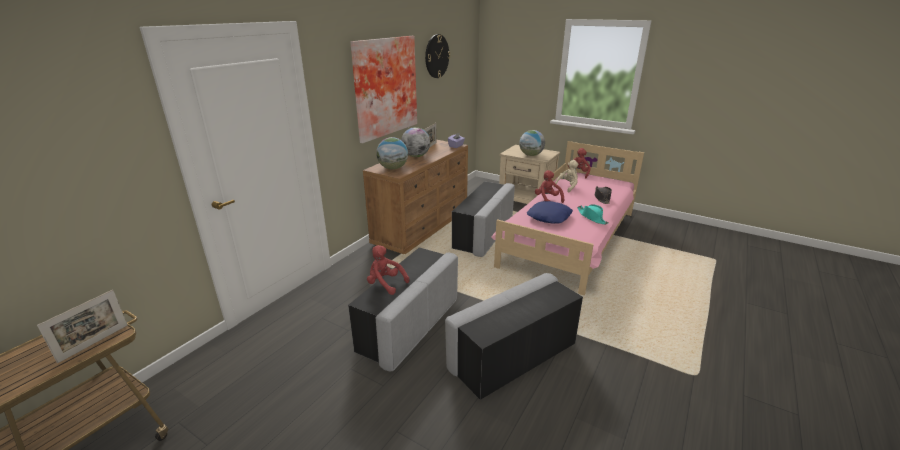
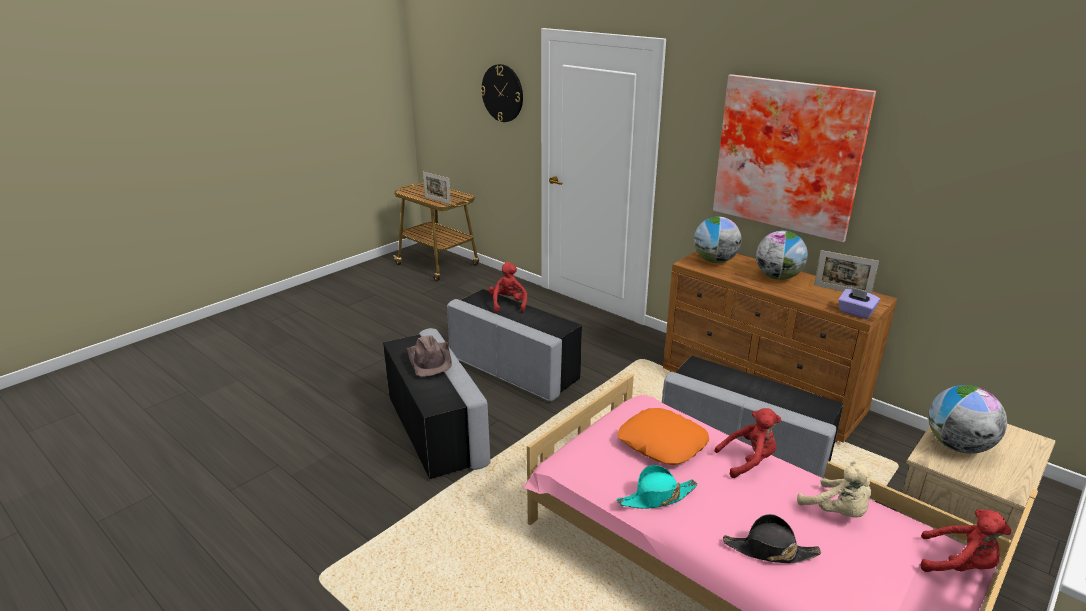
camera: 100 degrees right, 0 degrees up
red plush toy [367,245,409,295] -> red plush toy turned 45 degrees counterclockwise [489,262,527,313]
wall clock [425,34,450,78] -> wall clock moved to [480,64,523,122]
blue pillow [527,201,573,224] -> orange pillow [617,408,709,465]
none -> brown hat [407,335,452,377]

